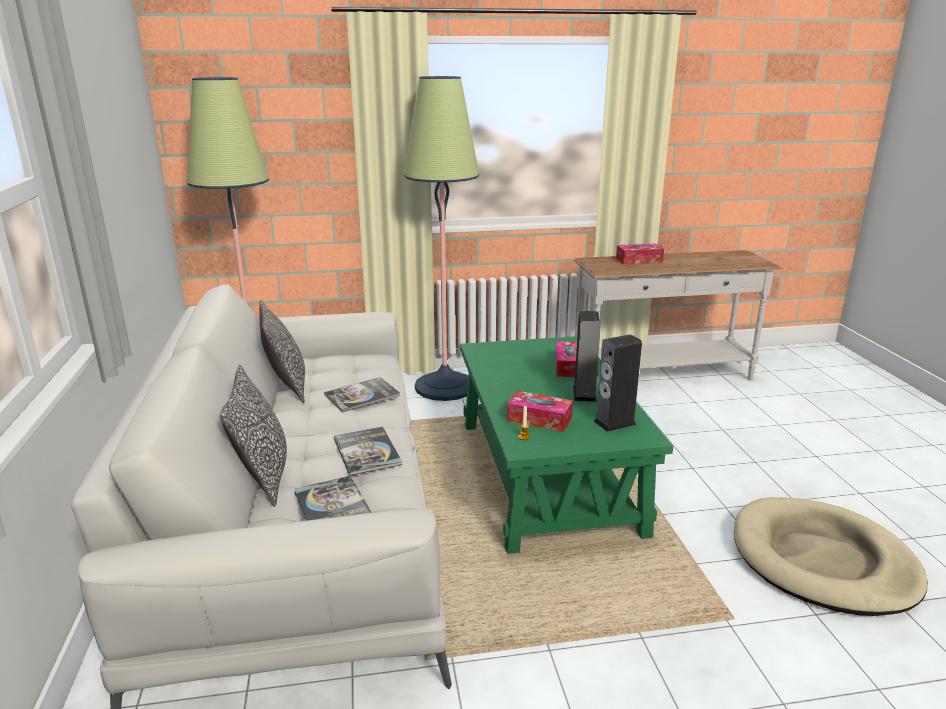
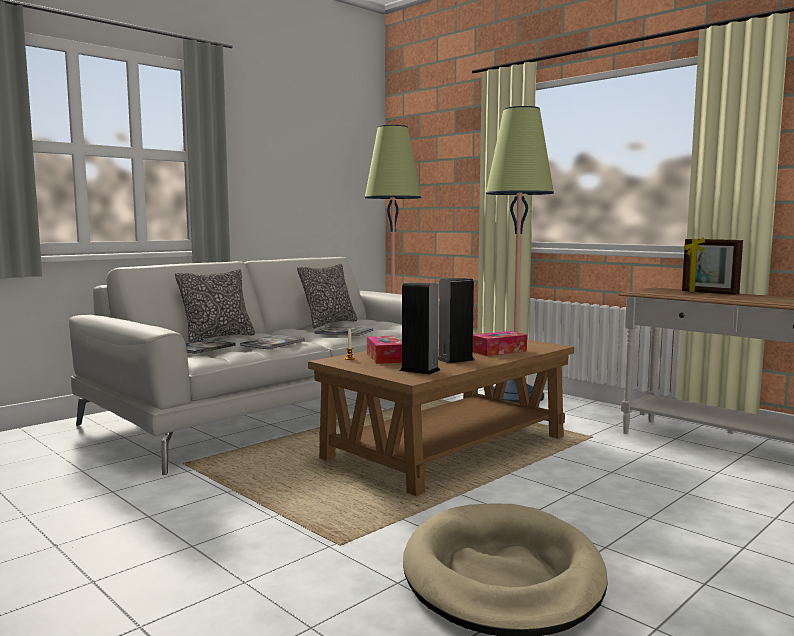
camera: 55 degrees right, 15 degrees down
green coffee table [460,336,673,554] -> brown coffee table [308,332,574,496]
tissue box [616,244,664,264] -> picture frame [682,237,743,295]

